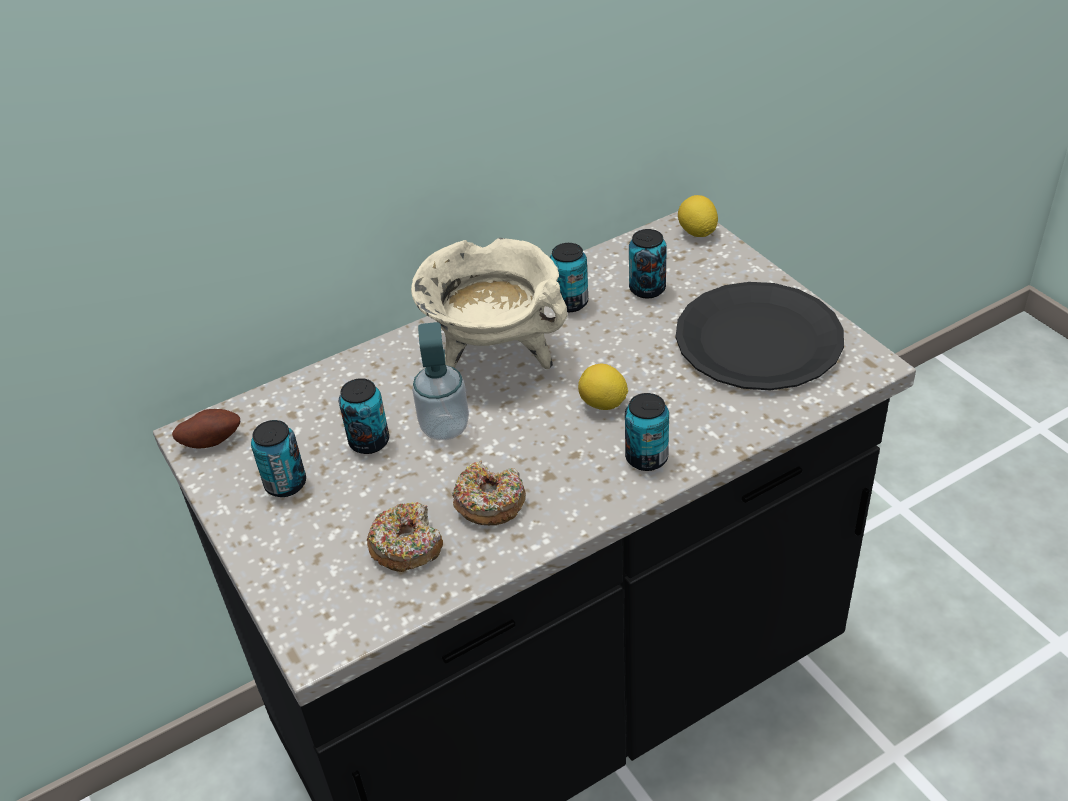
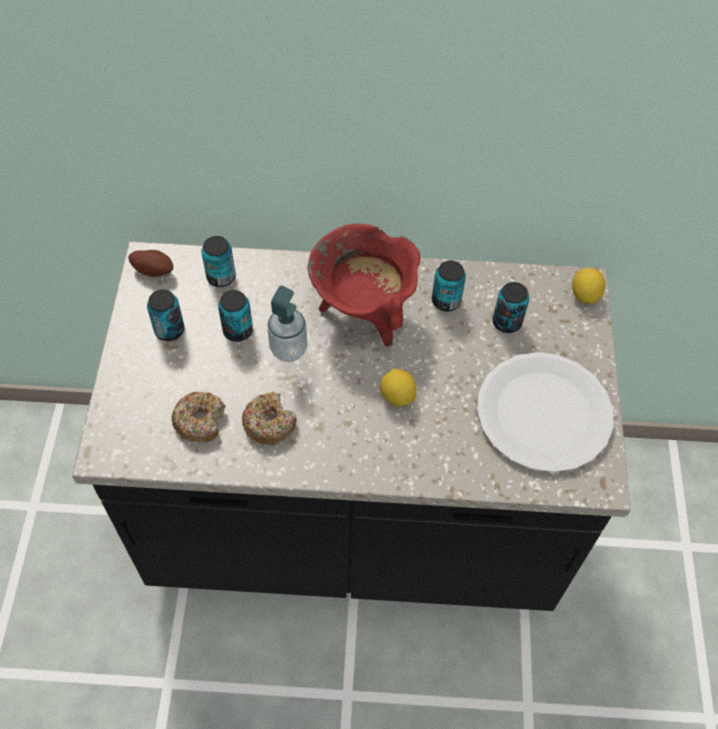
camera: 30 degrees right, 15 degrees up
beige cooking pot [411,238,568,369] -> red cooking pot [307,224,420,347]
can [625,393,669,471] -> can moved to [201,236,236,287]
black plate [676,282,844,390] -> white plate [477,352,613,472]

